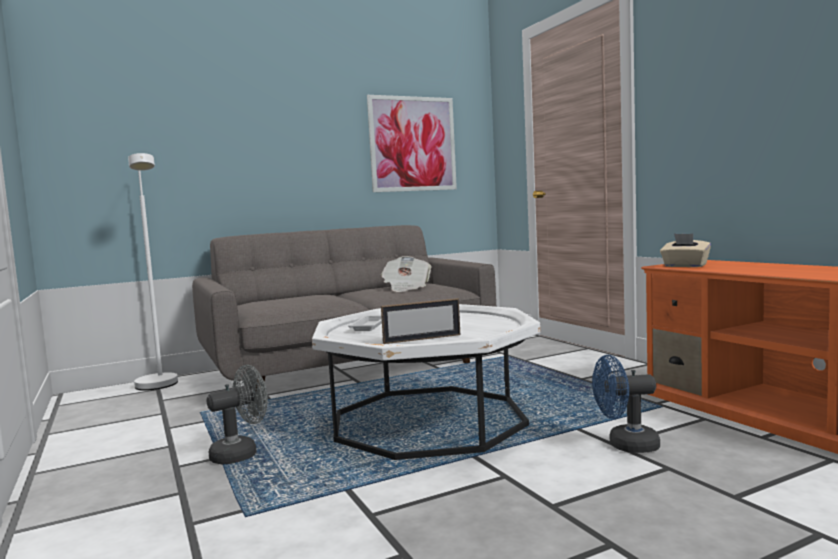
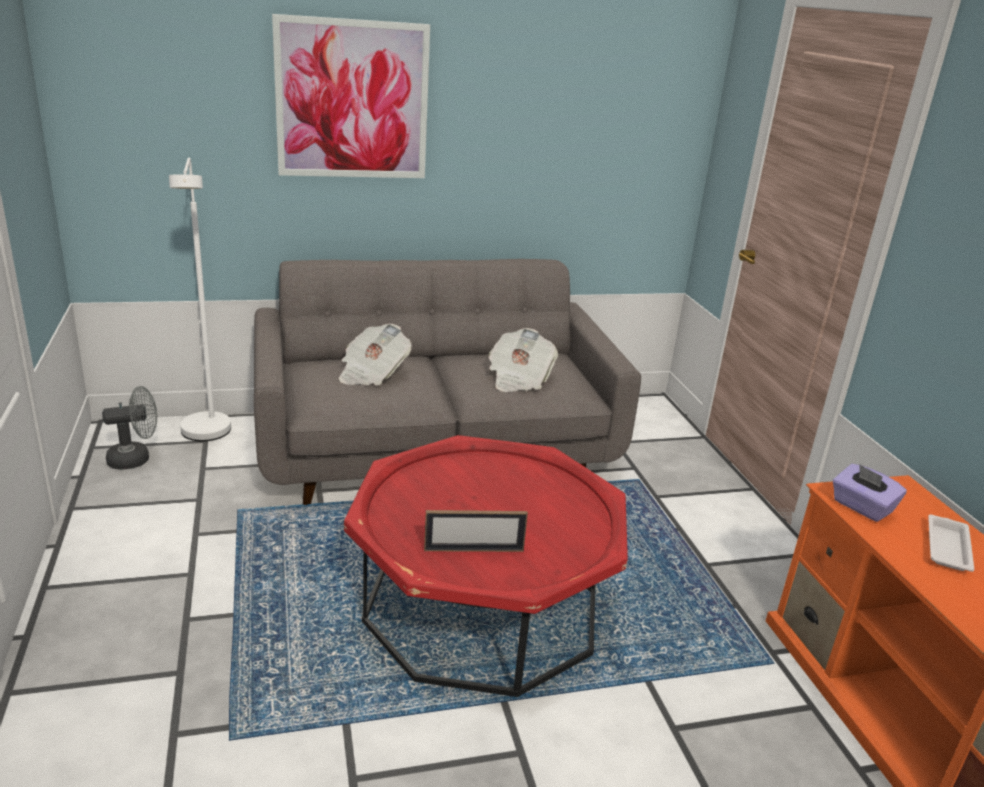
camera: 10 degrees right, 20 degrees up
grey fan [207,365,268,465] -> grey fan moved to [102,386,157,470]
white coffee table [312,304,541,460] -> red coffee table [344,435,628,697]
white tray [348,315,382,331] -> white tray moved to [928,515,975,572]
picture [367,95,457,192] -> picture moved to [272,14,430,178]
blue fan [592,355,660,453] -> none
beige tissue box [660,234,711,267] -> purple tissue box [833,463,907,522]
none -> newspaper [339,324,412,386]

